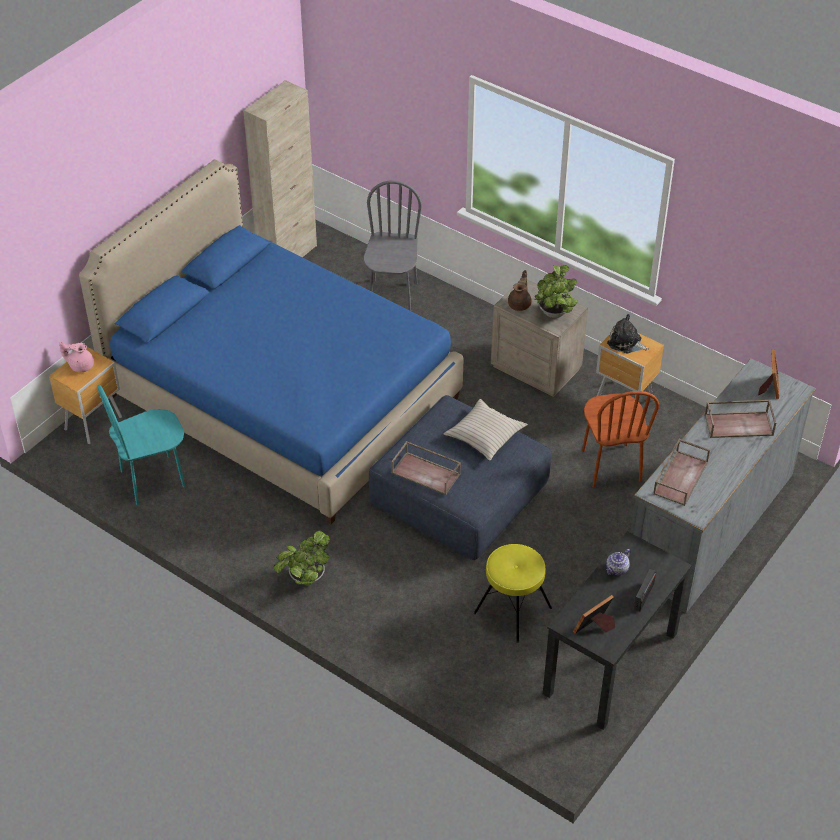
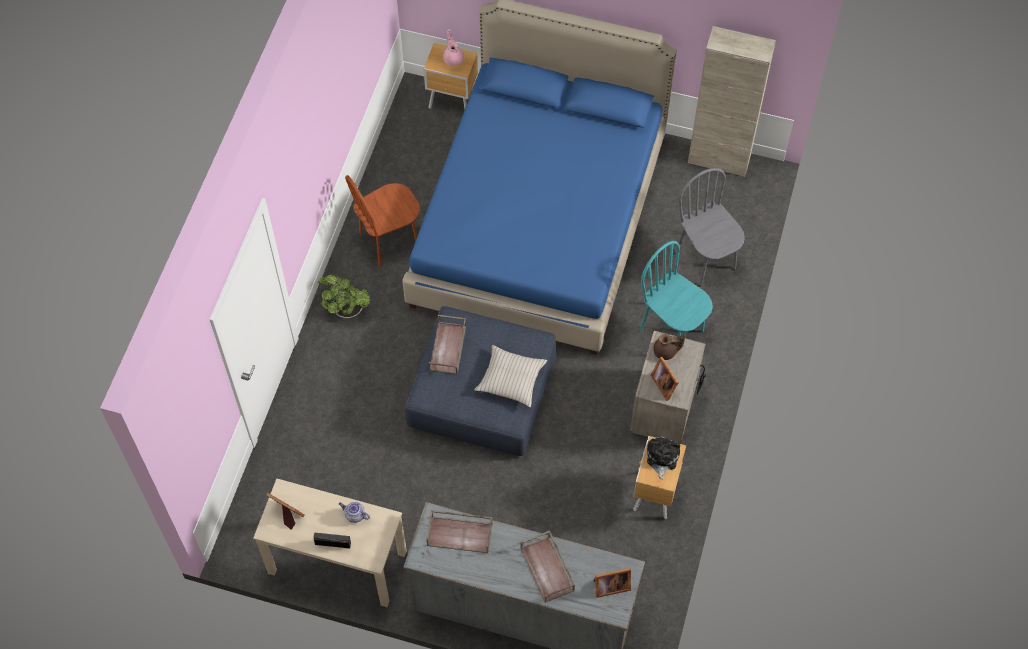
camera: 70 degrees right, 15 degrees up
turquoise chair [97,385,185,505] -> turquoise chair moved to [640,241,713,337]
grey chair [364,180,422,311] -> grey chair turned 105 degrees counterclockwise [675,168,745,286]
yellow stool [474,544,552,643] -> none
potted plant [534,265,577,318] -> picture frame [650,357,679,401]
black desk [543,531,692,730] -> beige desk [253,479,407,607]
brown chair [582,391,659,487] -> brown chair moved to [345,175,420,267]

